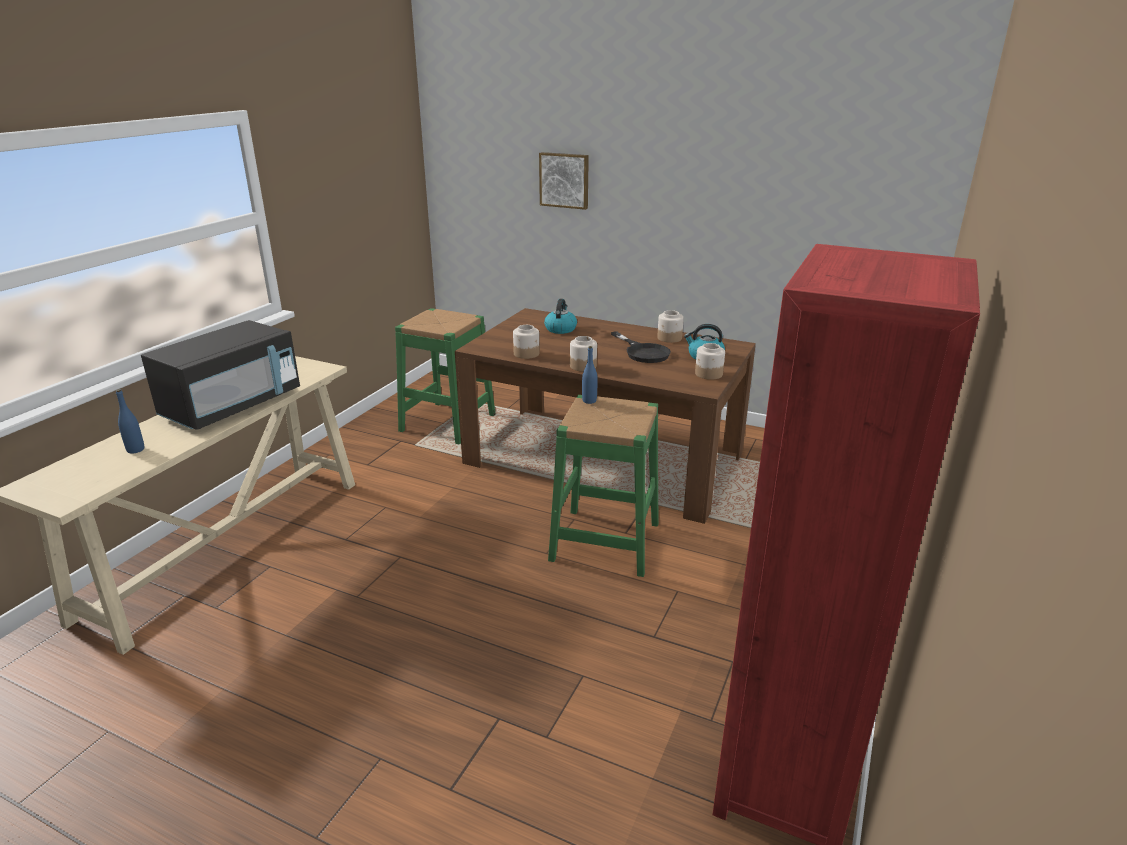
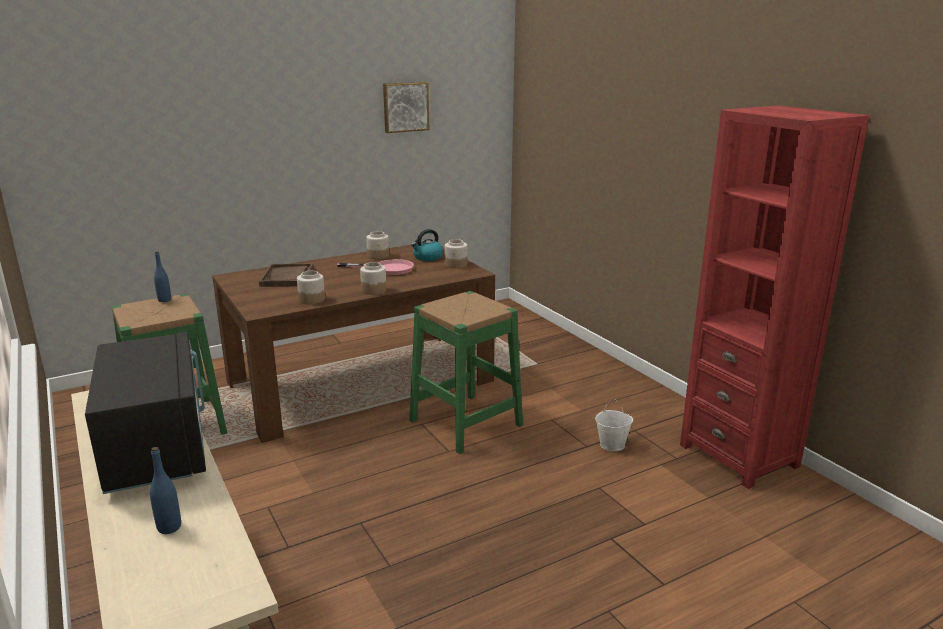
camera: 55 degrees left, 5 degrees down
picture [539,152,589,210] -> picture moved to [383,82,429,133]
kettle [544,299,577,334] -> brown tray [259,263,314,287]
blue bottle [582,346,598,404] -> blue bottle moved to [154,251,171,302]
black frying pan [611,331,671,363] -> pink frying pan [337,259,414,275]
none -> white bucket [595,400,633,451]

